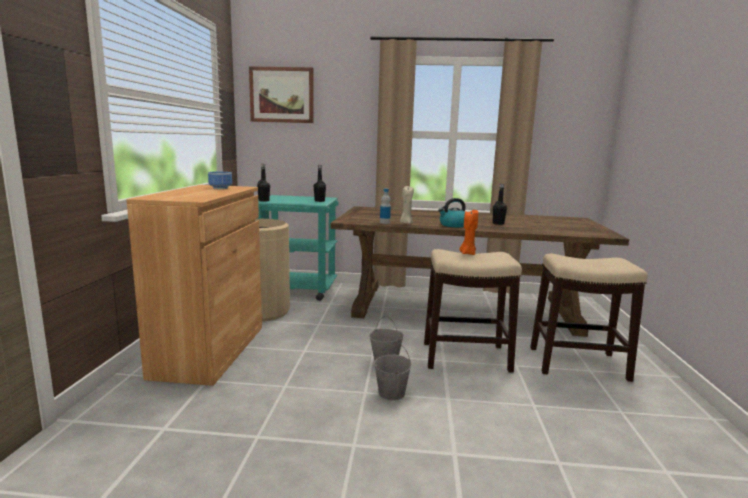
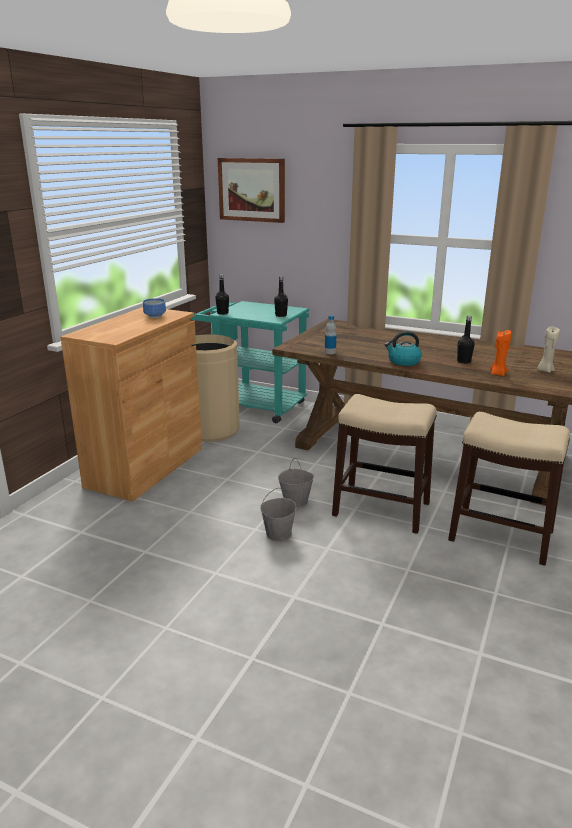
camera: 20 degrees right, 10 degrees up
beige candle [400,186,414,224] -> beige candle moved to [537,326,560,373]
orange candle [459,210,478,255] -> orange candle moved to [490,330,511,376]

